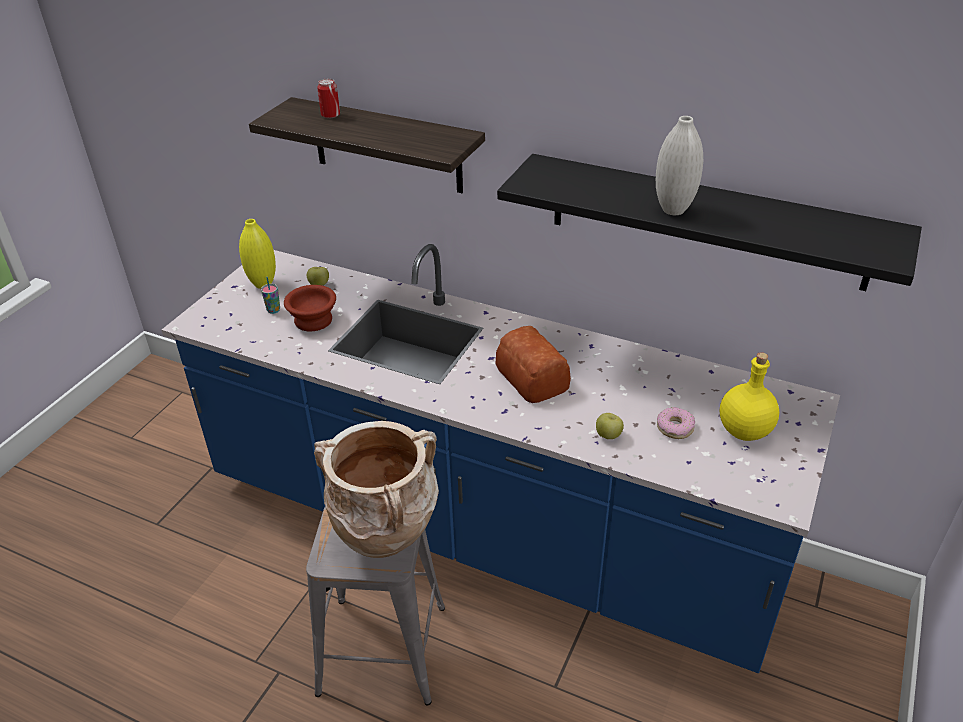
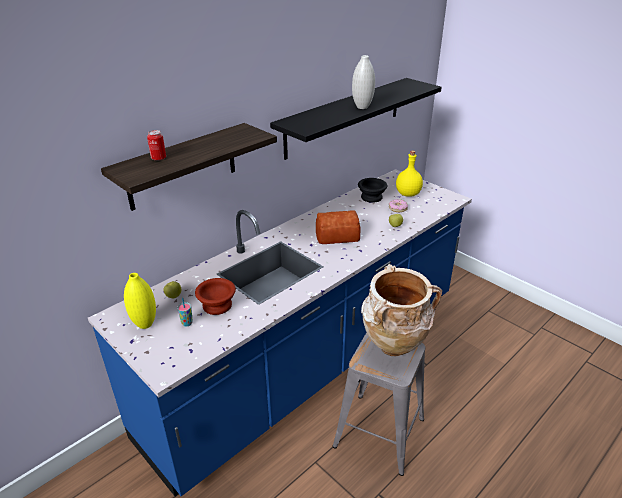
camera: 70 degrees left, 5 degrees down
none -> black bowl [358,178,387,203]

